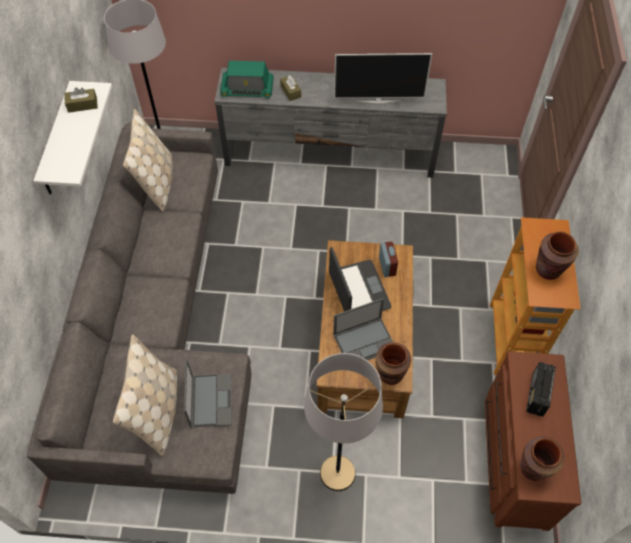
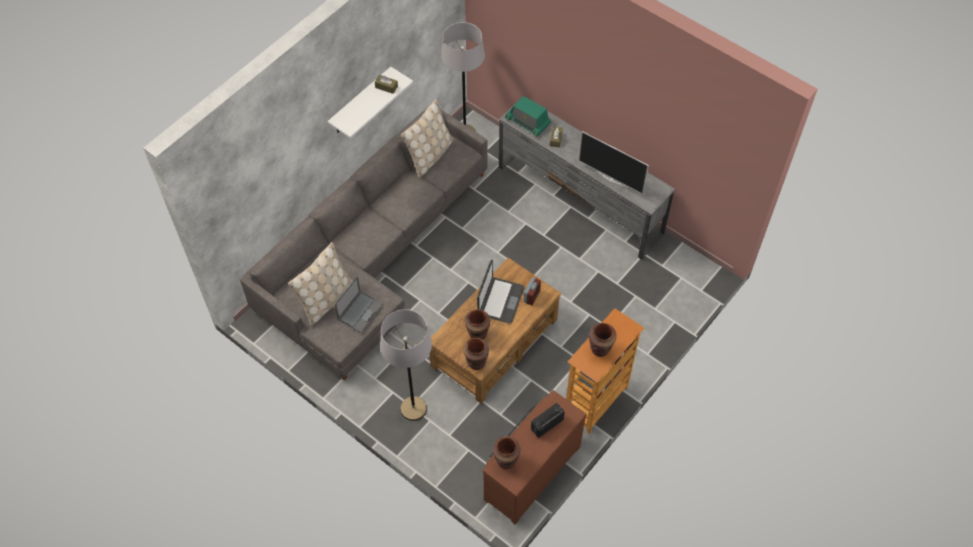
camera: 35 degrees right, 0 degrees up
laptop [333,298,394,360] -> brown vase [465,309,490,339]

